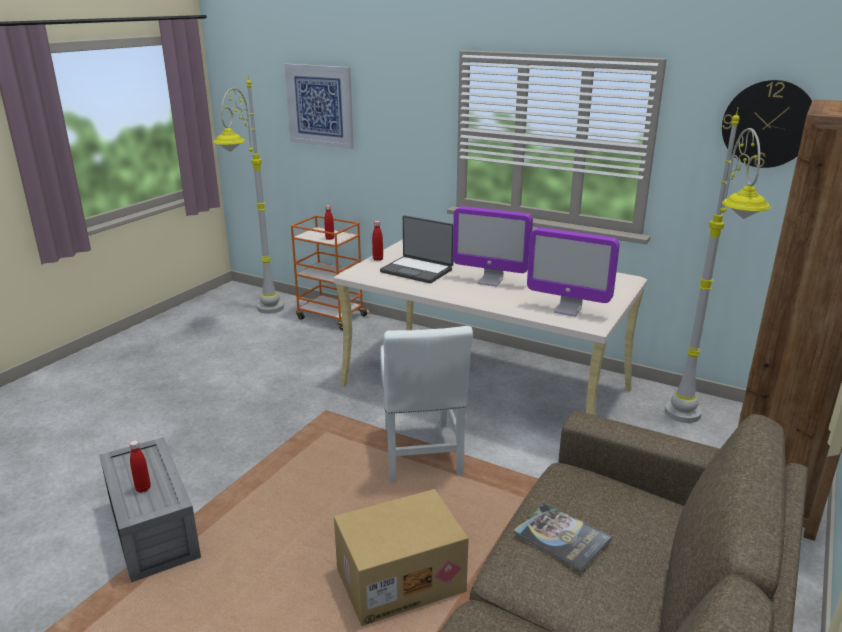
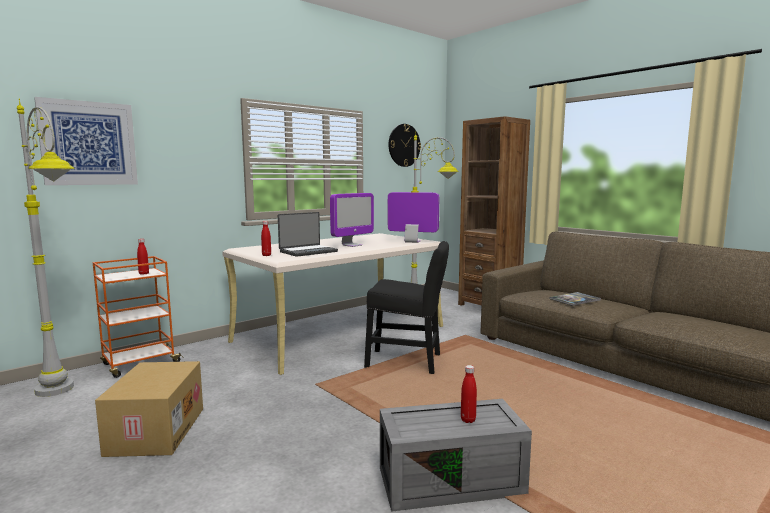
camera: 70 degrees left, 15 degrees down
cardboard box [334,489,469,626] -> cardboard box moved to [95,361,203,457]
white chair [381,326,473,481] -> black chair [364,241,449,374]
monitor [527,227,620,316] -> monitor turned 120 degrees counterclockwise [388,192,439,243]

